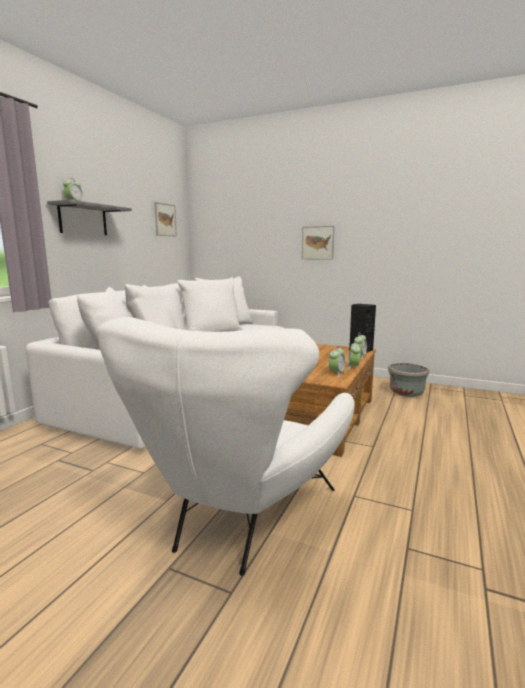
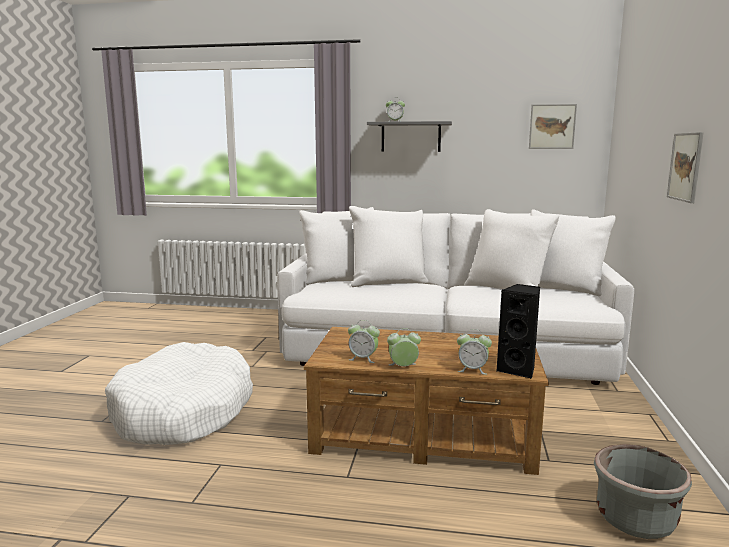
camera: 75 degrees right, 0 degrees up
white armchair [97,317,355,576] -> white dog bed [105,342,253,445]

